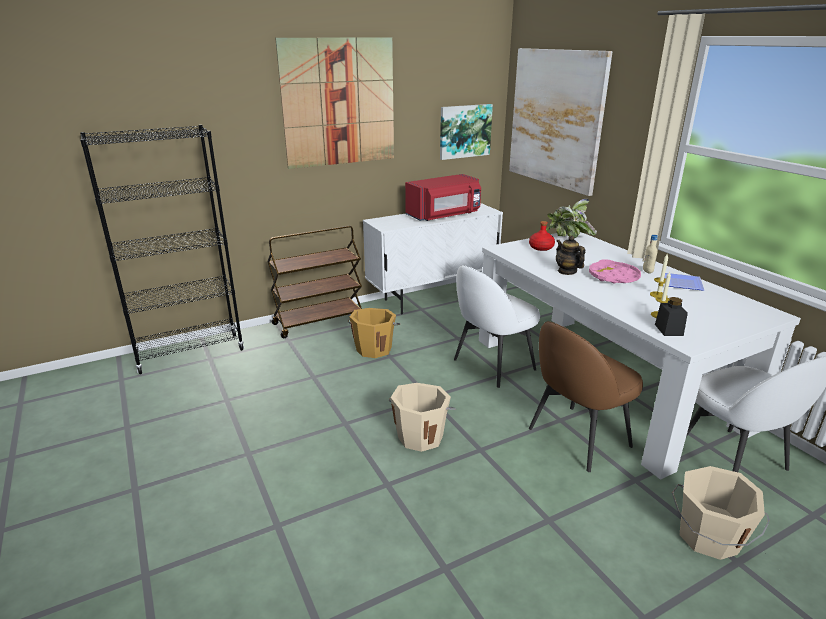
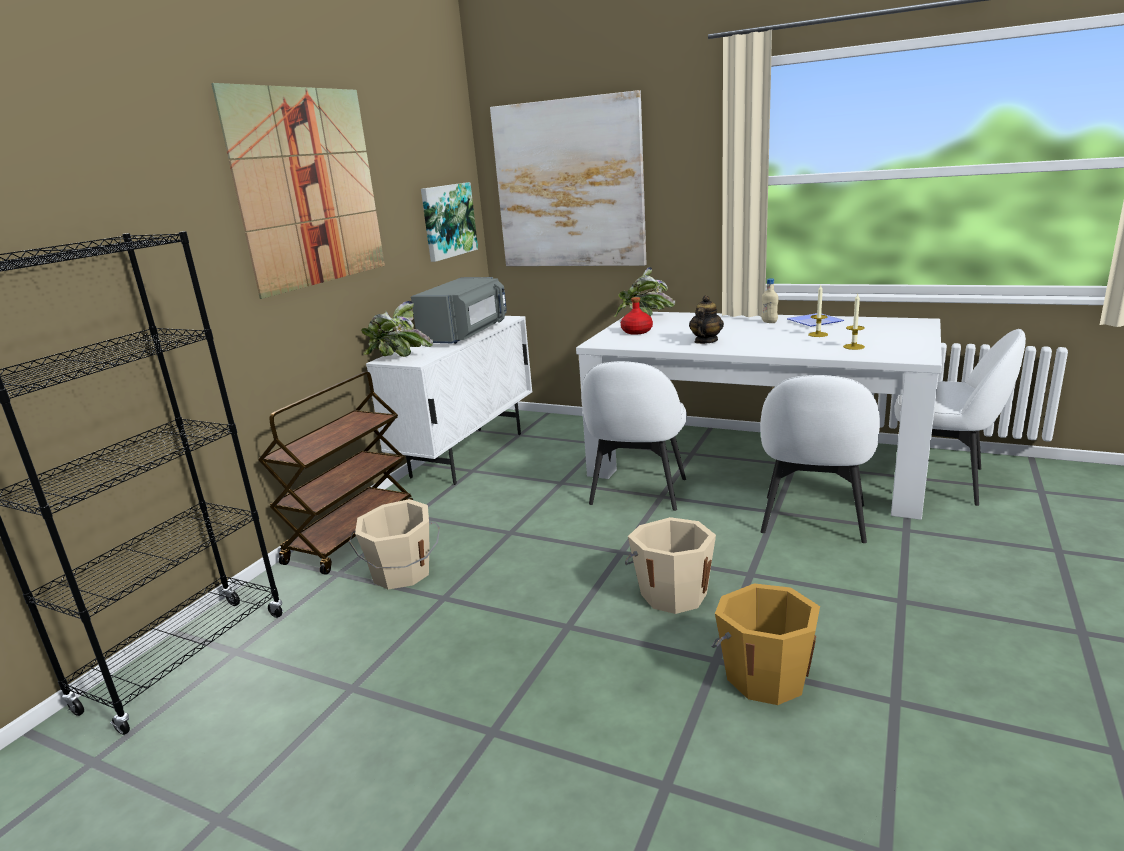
camera: 35 degrees left, 5 degrees down
orange bucket [348,308,400,358] -> orange bucket moved to [711,583,820,705]
red microwave [405,174,481,221] -> grey microwave [411,277,507,344]
brown chair [529,321,643,472] -> white chair [760,375,880,543]
teapot [556,235,585,275] -> teapot turned 90 degrees clockwise [689,295,724,344]
pink tray [589,259,641,283] -> none
black jar [655,297,688,336] -> none
beige bucket [672,466,770,560] -> beige bucket moved to [349,499,440,590]
none -> potted plant [361,300,433,357]

